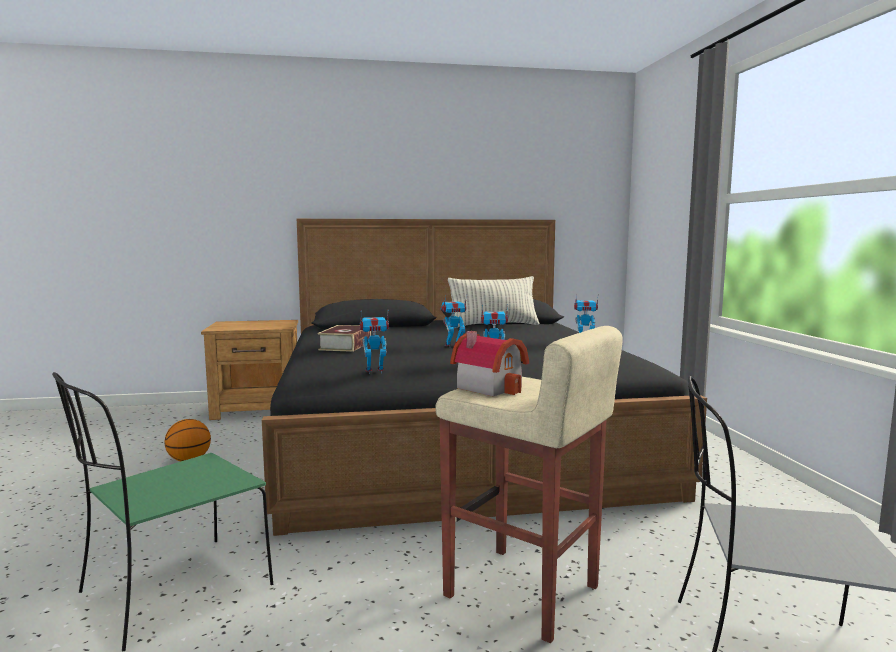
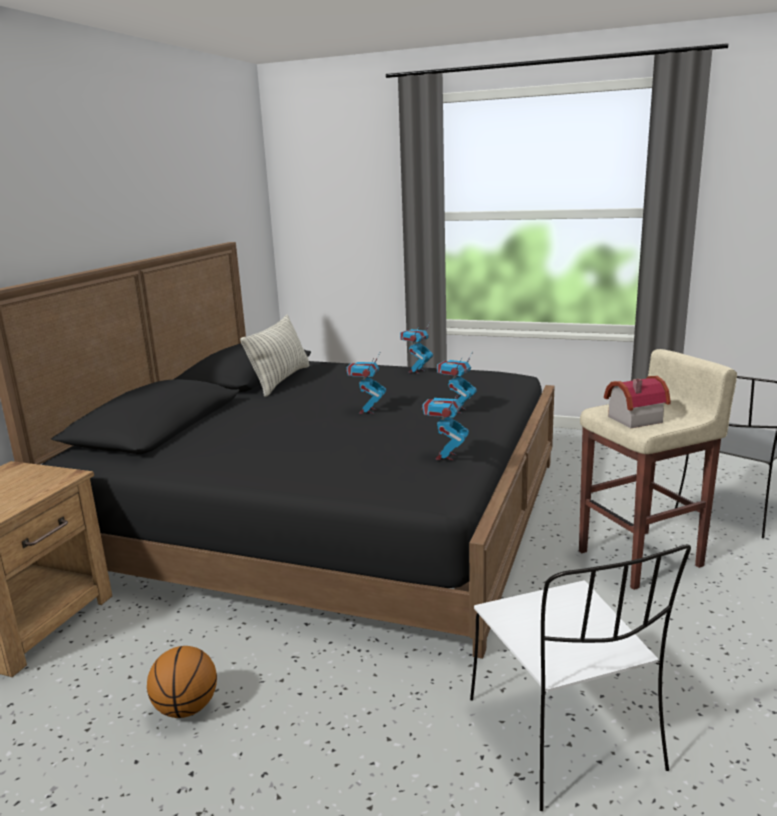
camera: 60 degrees left, 10 degrees up
green chair [52,372,273,651] -> white chair [470,544,691,811]
book [318,325,371,352] -> none

